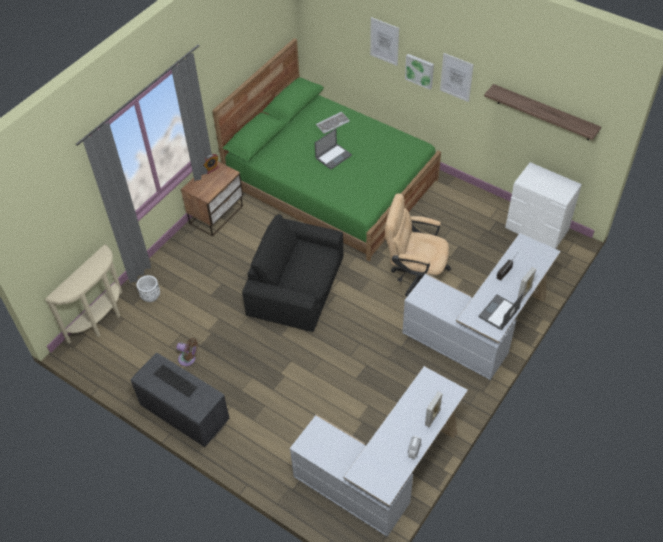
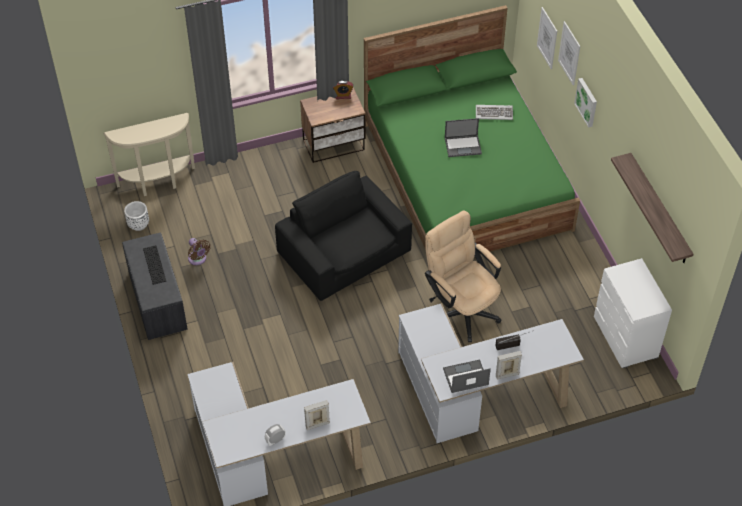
camera: 35 degrees right, 0 degrees up
white planter [137,275,160,302] -> white planter moved to [124,201,149,231]
picture [440,53,474,102] -> picture moved to [537,7,557,69]

